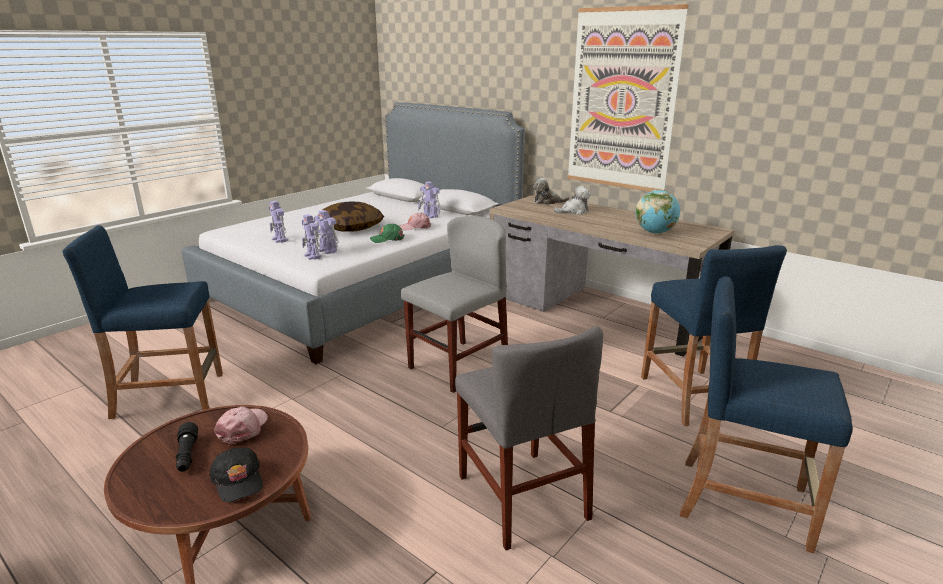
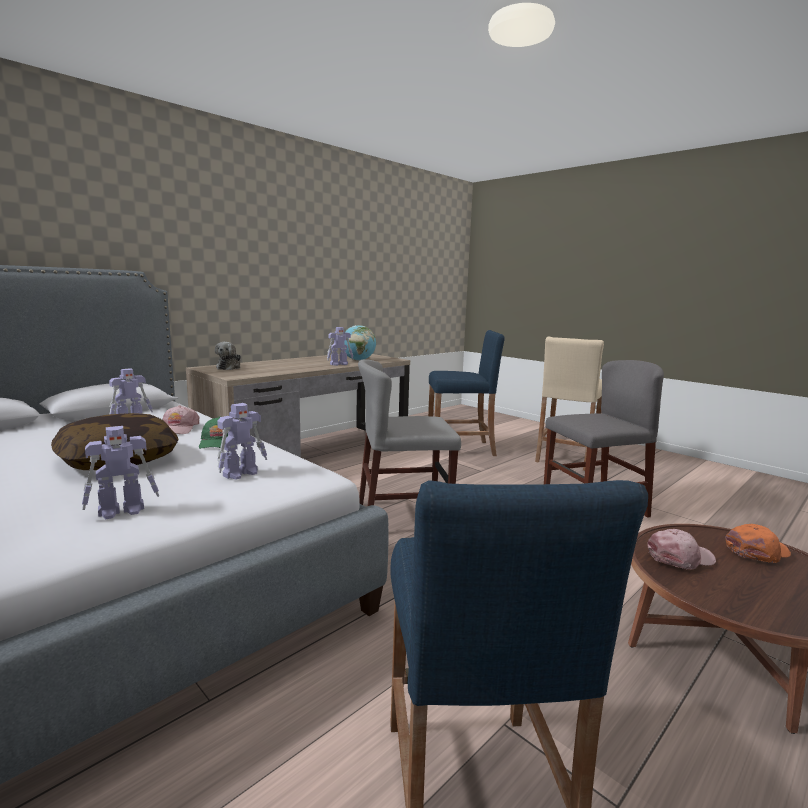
camera: 85 degrees left, 10 degrees down
black flashlight [175,422,198,472] -> none
black cap [209,447,263,502] -> orange cap [726,524,791,563]
pink cap [214,407,268,444] -> pink cap turned 150 degrees clockwise [647,529,716,570]
toy robot [302,214,322,260] -> toy robot moved to [327,327,353,366]
grey chair [401,216,508,393] -> grey chair turned 60 degrees counterclockwise [358,359,461,506]
plush toy [554,186,591,215] -> none
picture [567,4,689,192] -> none
blue stool [680,276,853,553] -> beige stool [535,337,604,471]

